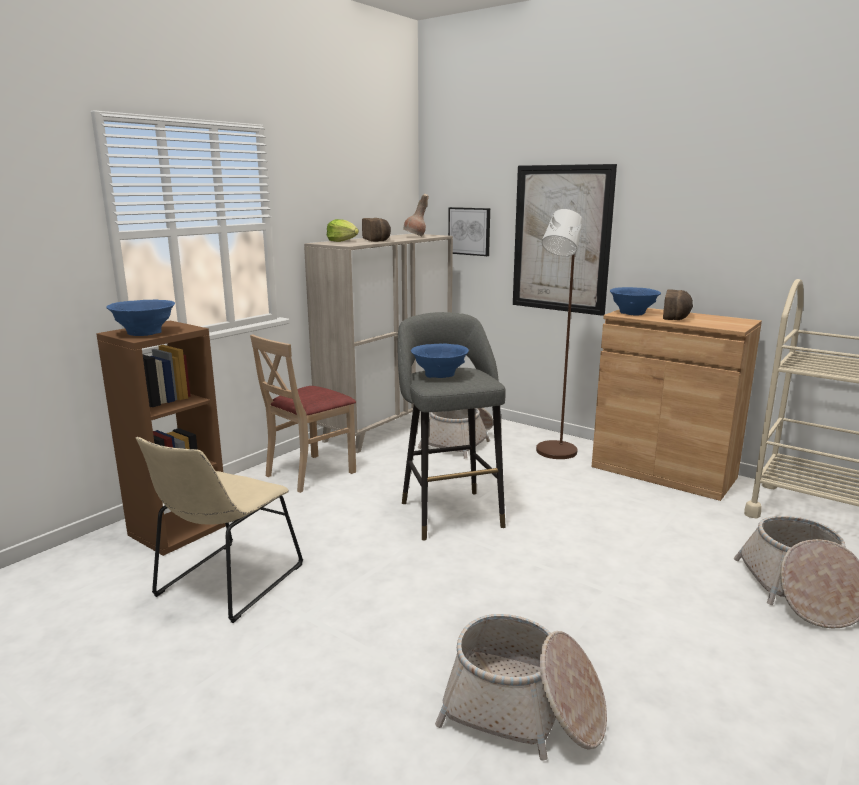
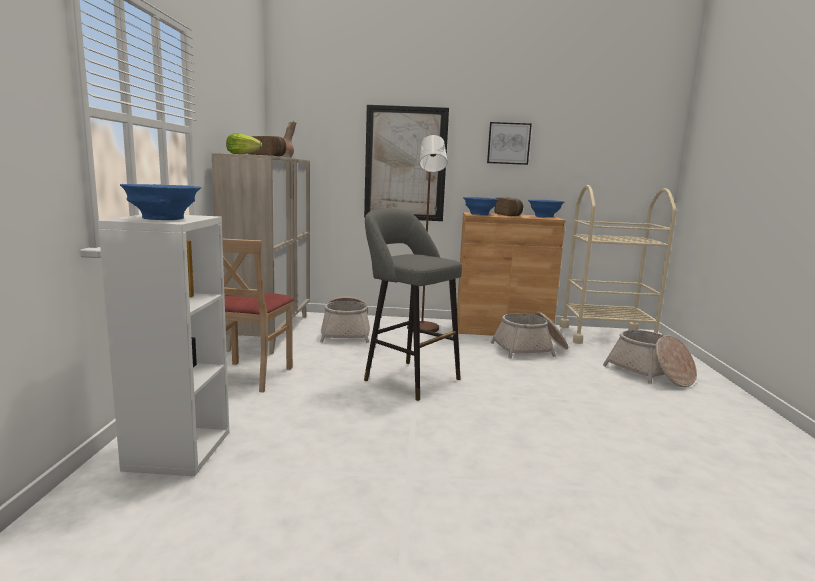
camera: 35 degrees left, 5 degrees down
brown bookcase [96,321,226,556] -> white bookcase [98,215,229,476]
beige chair [136,437,303,623] -> none
blue bowl [411,343,469,378] -> blue bowl moved to [528,200,564,217]
basket [435,614,607,761] -> basket moved to [491,312,568,359]
picture [448,207,490,256] -> picture moved to [487,122,532,165]

